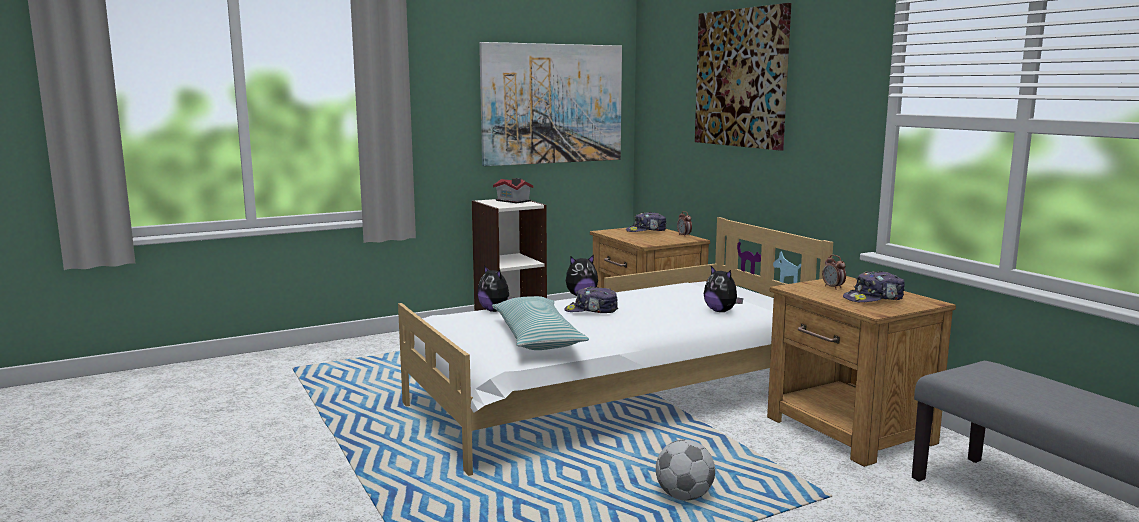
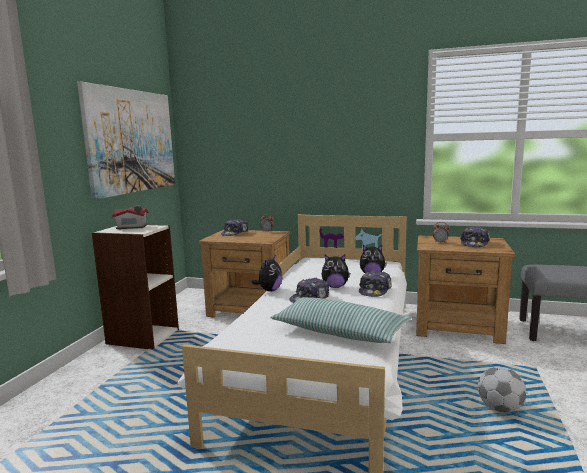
camera: 45 degrees left, 0 degrees up
plush toy [477,265,515,312] -> plush toy moved to [322,255,350,288]
picture [695,3,791,151] -> none
none -> cap [359,270,392,297]

